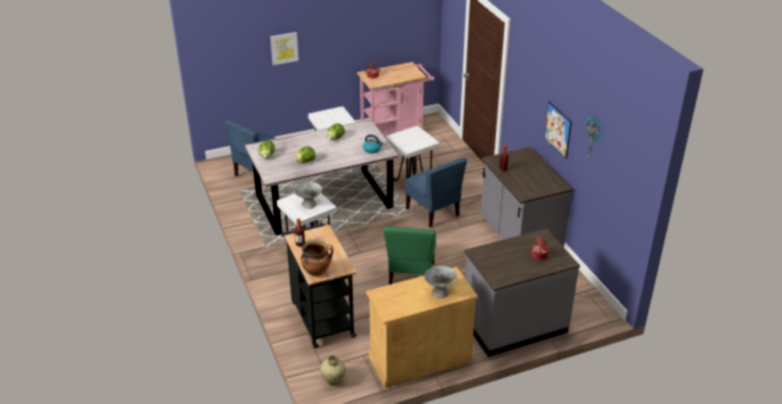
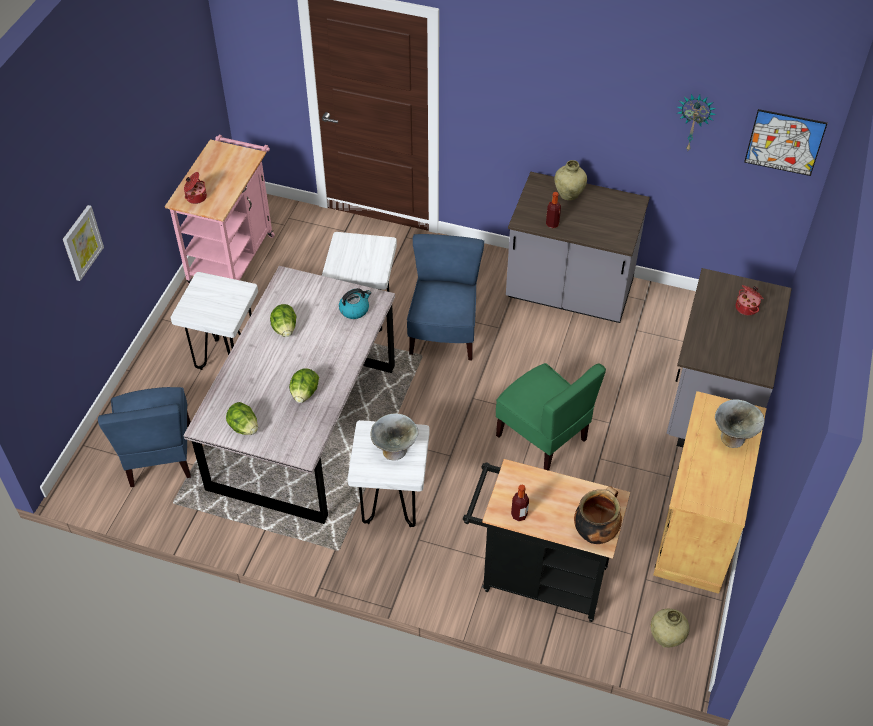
camera: 50 degrees left, 15 degrees up
blue chair [405,157,467,227] -> blue chair turned 90 degrees counterclockwise [407,234,484,360]
picture [544,102,572,159] -> picture moved to [744,109,828,176]
none -> beige vase [554,160,587,200]

